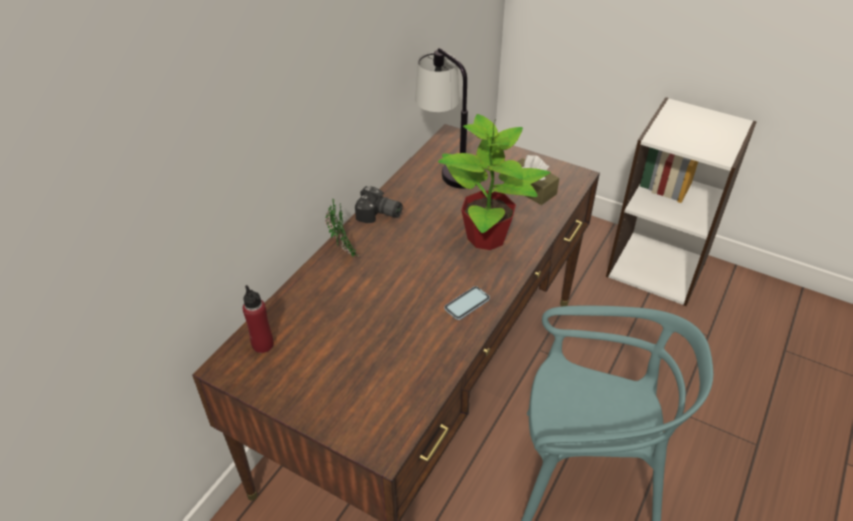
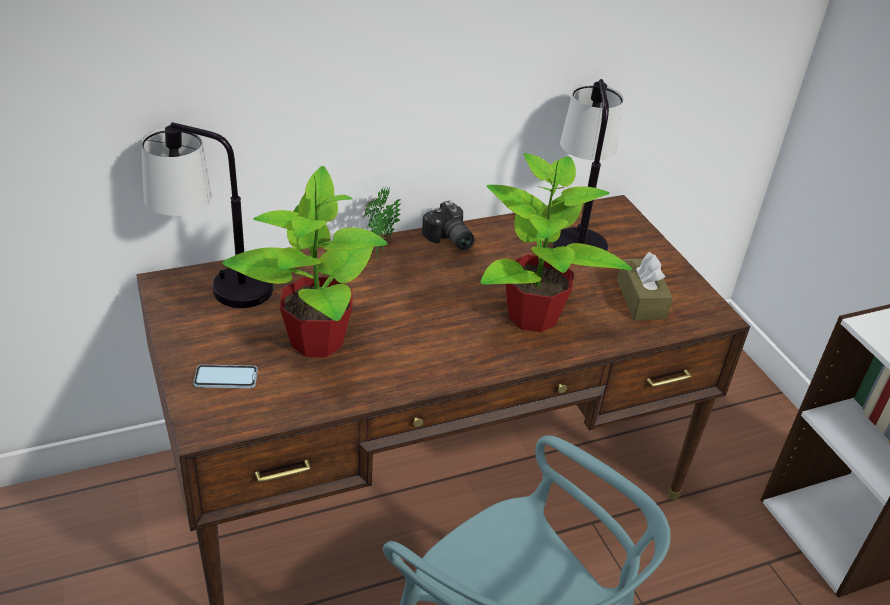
camera: 35 degrees right, 5 degrees down
red bottle [243,285,274,353] -> table lamp [141,122,274,308]
phone [444,286,490,320] -> phone moved to [193,365,258,389]
none -> potted plant [222,166,388,357]

